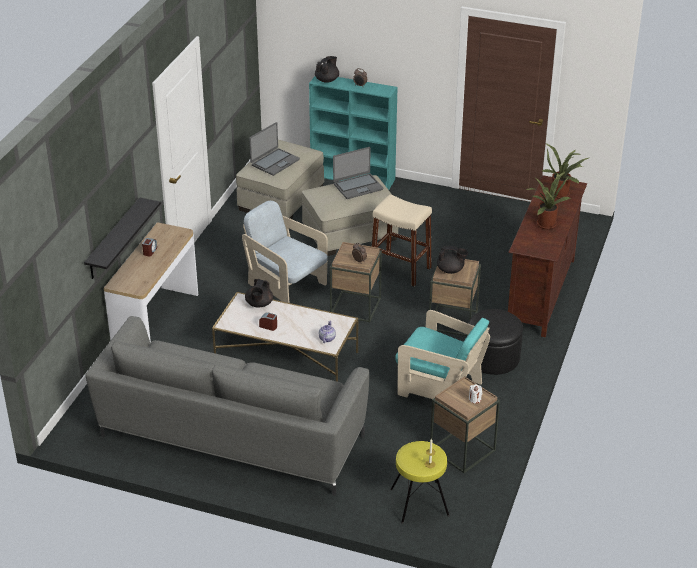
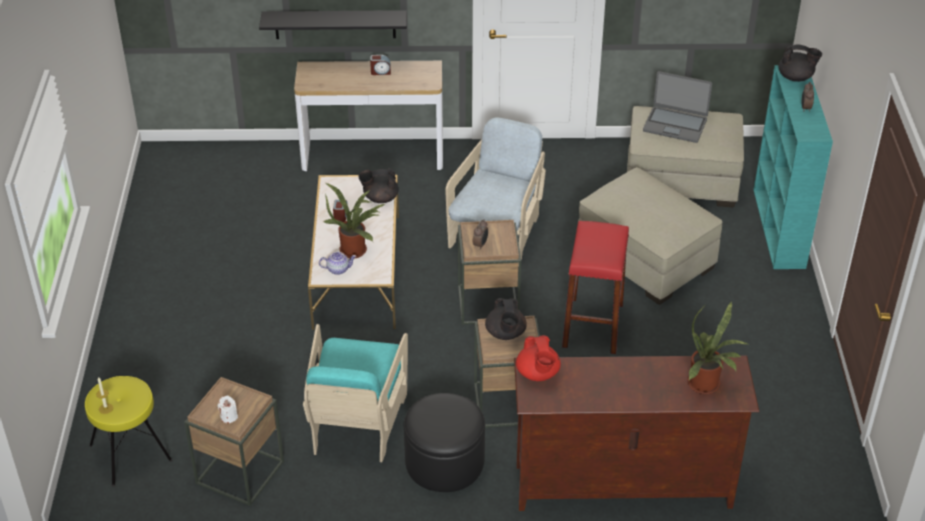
camera: 70 degrees right, 5 degrees up
grey sofa [85,316,369,496] -> none
laptop [333,147,383,199] -> none
beige stool [372,194,432,286] -> red stool [562,221,629,354]
potted plant [526,171,571,229] -> potted plant moved to [323,183,385,259]
none -> red teapot [516,335,561,381]

